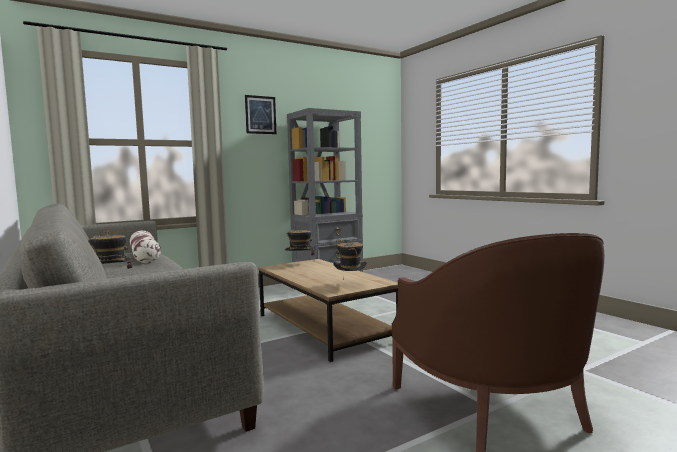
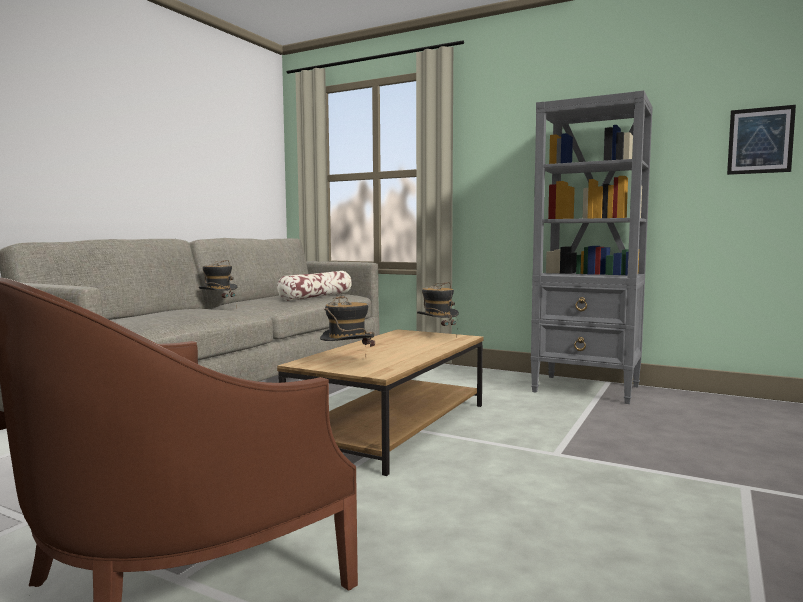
camera: 60 degrees right, 0 degrees up
picture [245,95,276,134] -> picture moved to [727,105,796,175]

